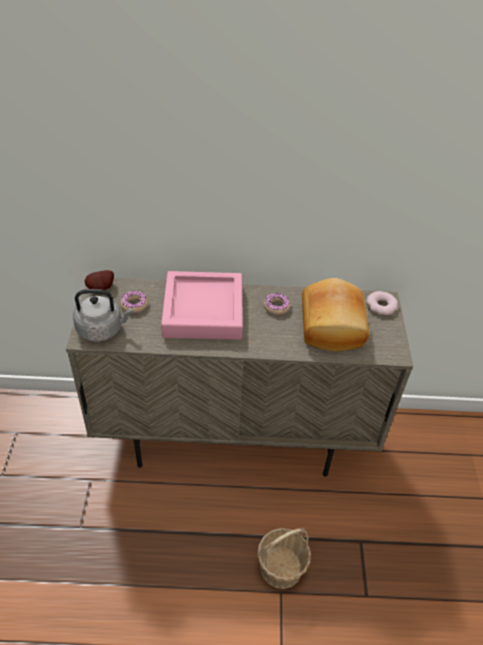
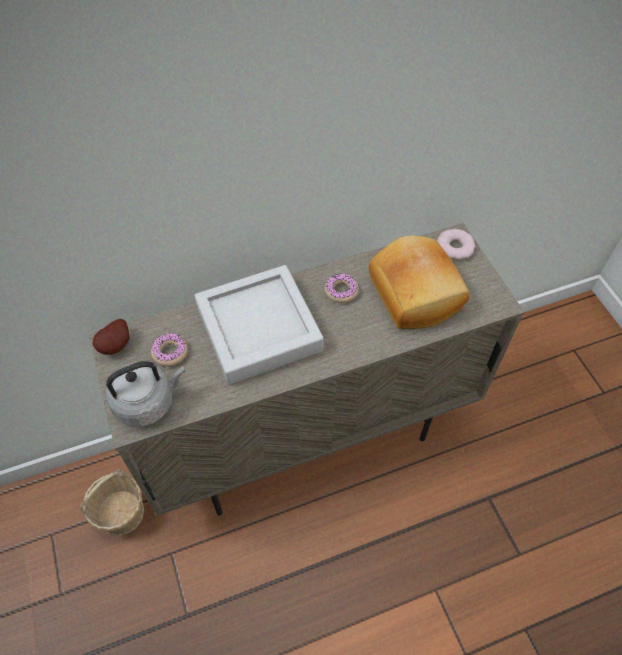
camera: 20 degrees left, 10 degrees up
pink tray [161,271,243,340] -> grey tray [195,265,324,385]
basket [257,528,311,589] -> basket moved to [80,469,144,536]

